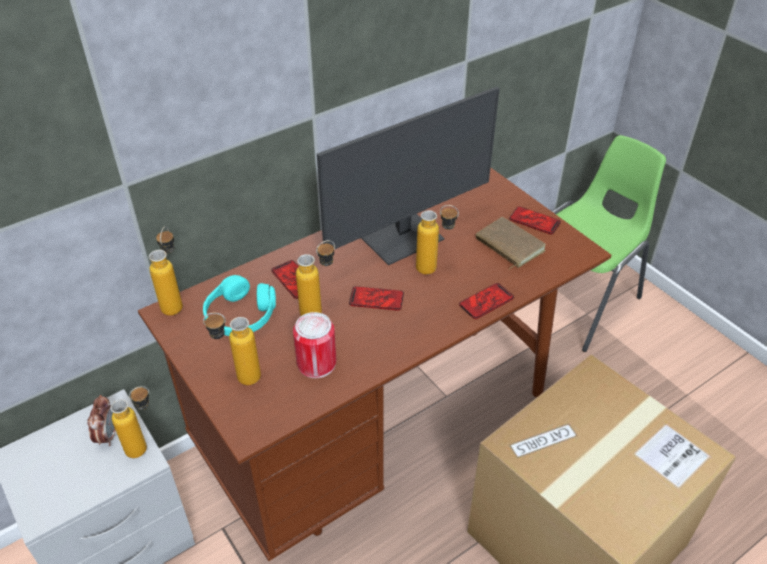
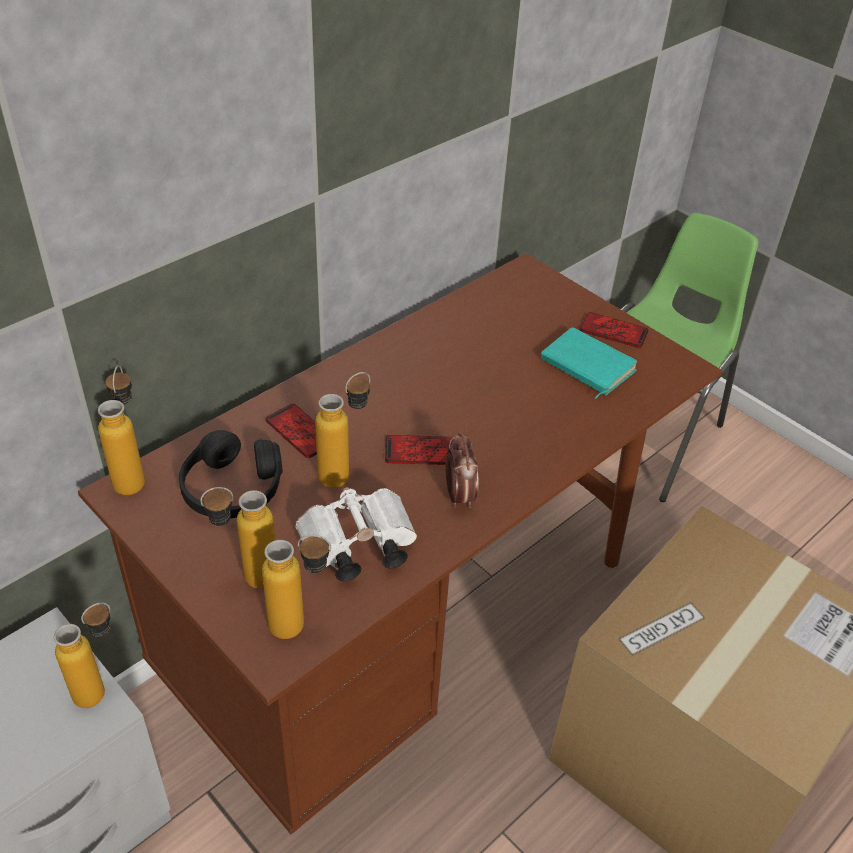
camera: 10 degrees left, 0 degrees up
alarm clock [87,395,116,446] -> alarm clock moved to [445,431,479,508]
turquoise headphones [203,275,276,336] -> black headphones [179,430,283,519]
can [293,312,336,378] -> white binoculars [295,487,417,581]
monitor [317,87,500,265] -> none
bottle [416,205,459,275] -> bottle moved to [262,535,331,639]
phone [459,283,514,319] -> none
brown book [476,217,546,270] -> turquoise book [541,327,638,399]

